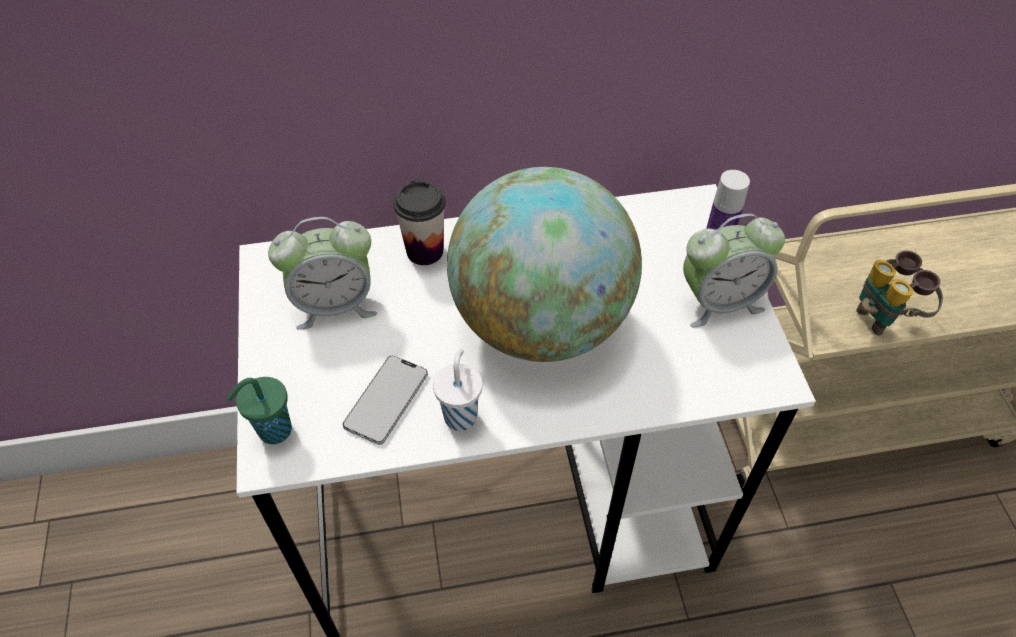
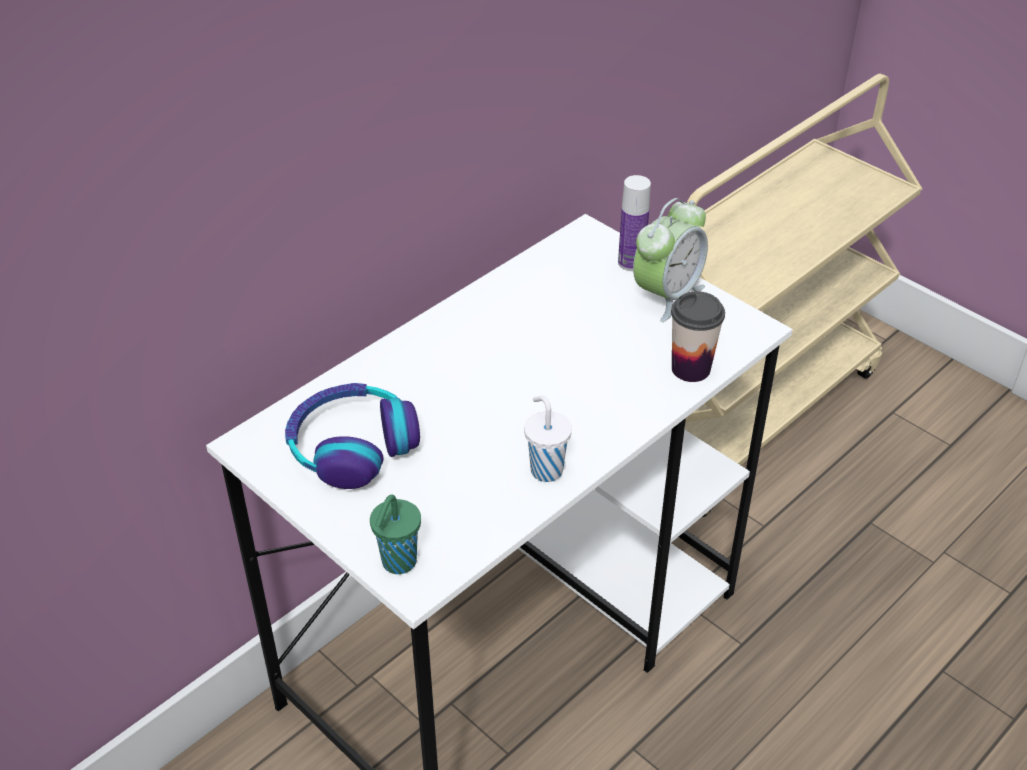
camera: 35 degrees left, 10 degrees down
alarm clock [268,217,377,330] -> headphones [285,383,420,489]
phone [342,355,428,445] -> none
cup [393,180,446,265] -> cup moved to [671,291,725,382]
globe [447,167,642,362] -> none
binoculars [856,250,943,336] -> none

